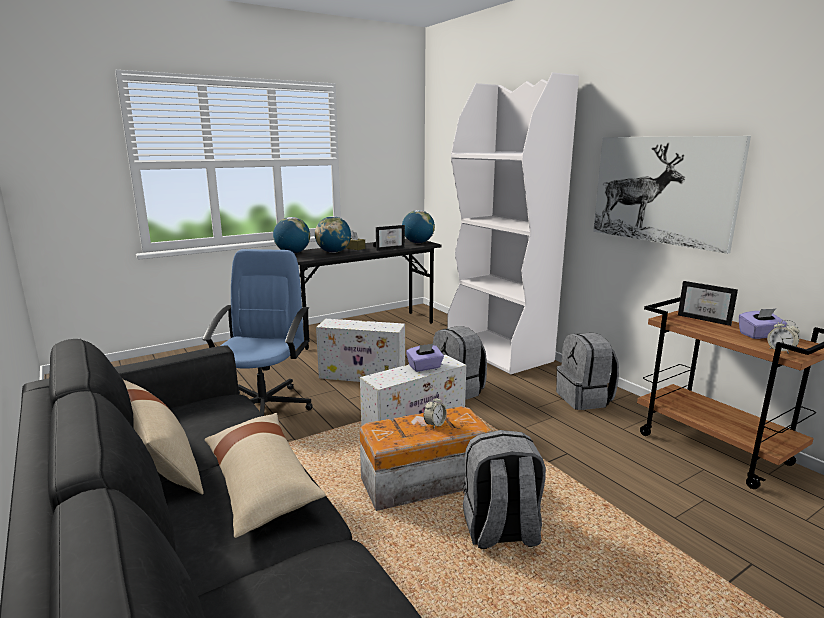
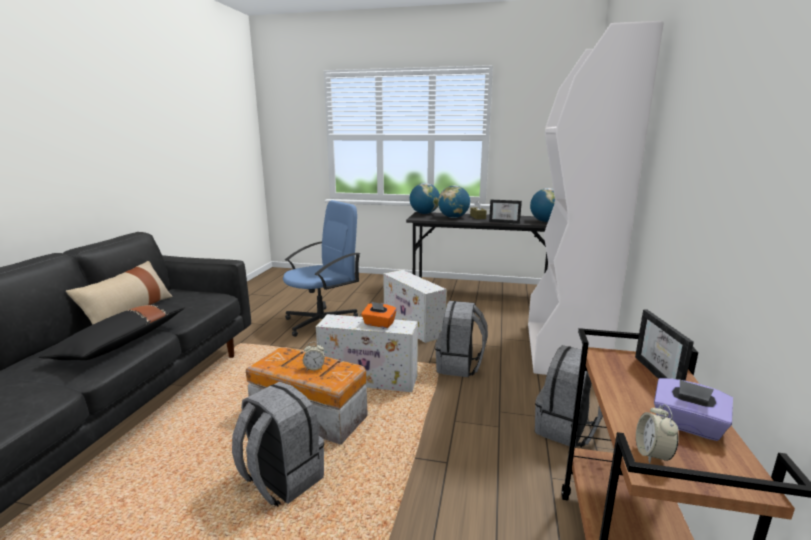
camera: 45 degrees right, 0 degrees up
beige pillow [205,413,326,538] -> black pillow [39,304,185,360]
purple tissue box [406,344,444,372] -> orange tissue box [361,302,397,328]
picture [593,136,751,254] -> none

